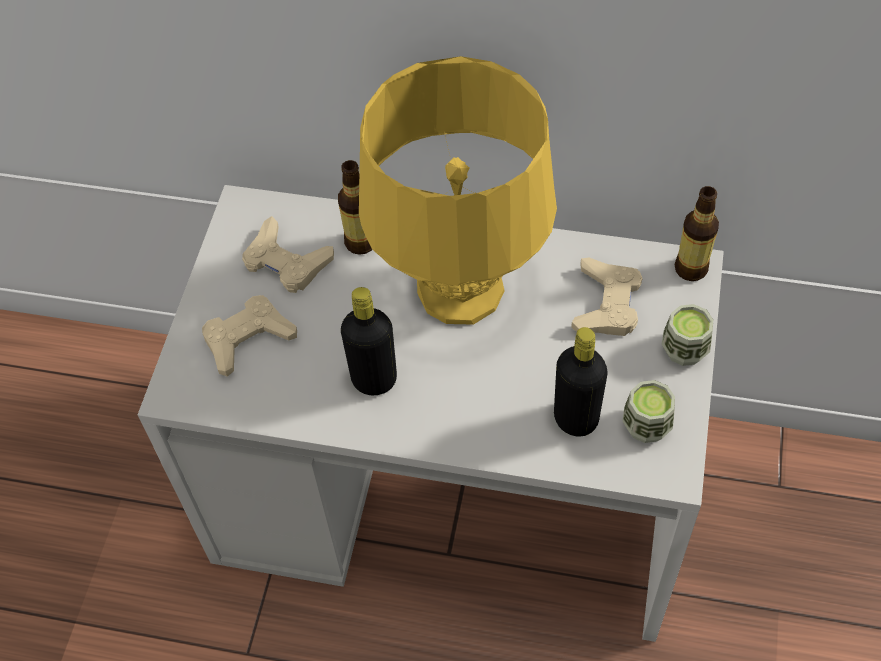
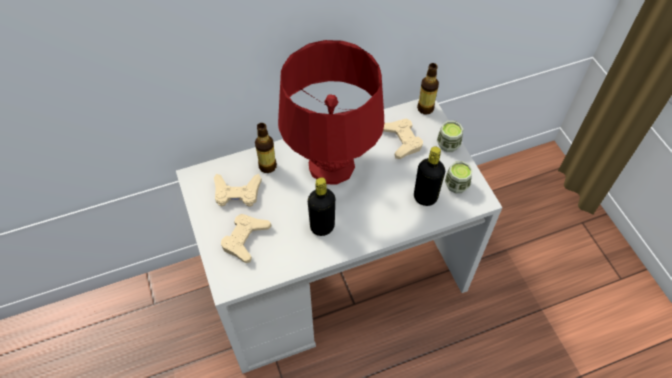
camera: 35 degrees left, 0 degrees up
yellow table lamp [359,56,557,325] -> red table lamp [278,40,384,185]

